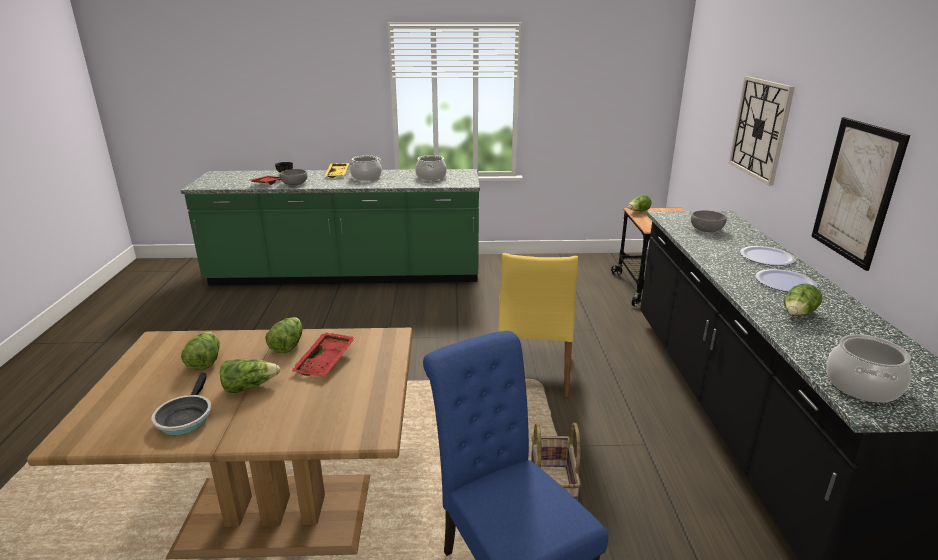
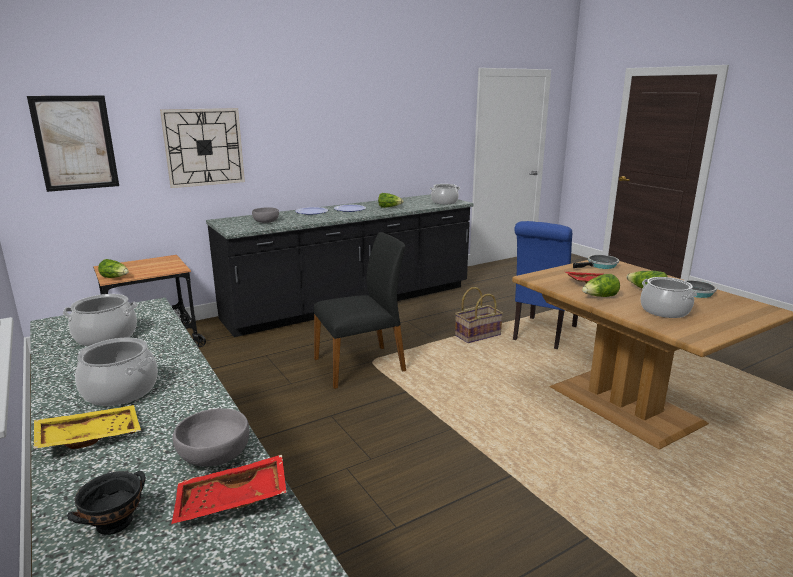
camera: 120 degrees left, 5 degrees down
lettuce [181,332,220,370] -> cooking pot [640,277,697,318]
yellow chair [498,253,578,398] -> black chair [314,232,406,389]
picture [811,117,910,271] -> picture moved to [27,96,119,192]
none -> frying pan [573,255,619,269]

